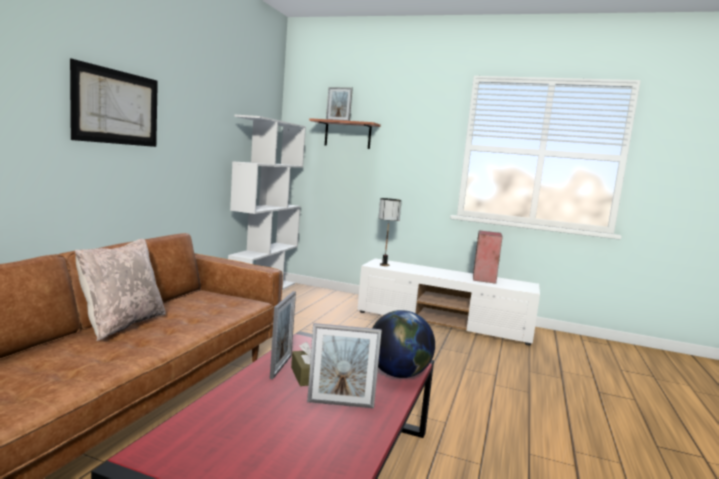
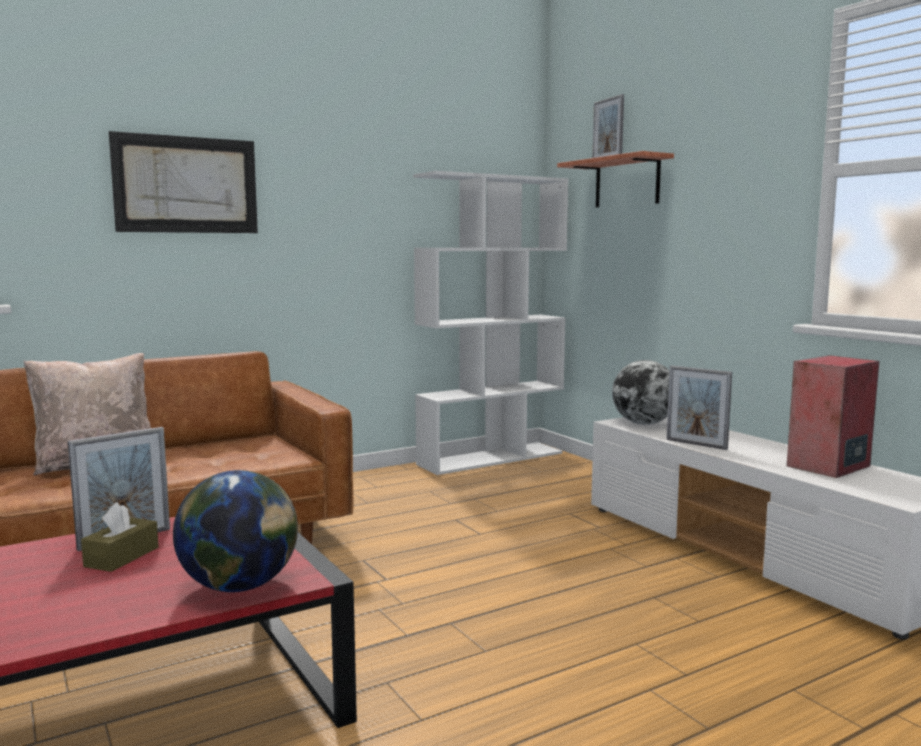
camera: 40 degrees right, 0 degrees up
picture frame [307,323,382,408] -> picture frame moved to [666,365,732,450]
table lamp [378,198,402,266] -> globe [612,360,669,425]

